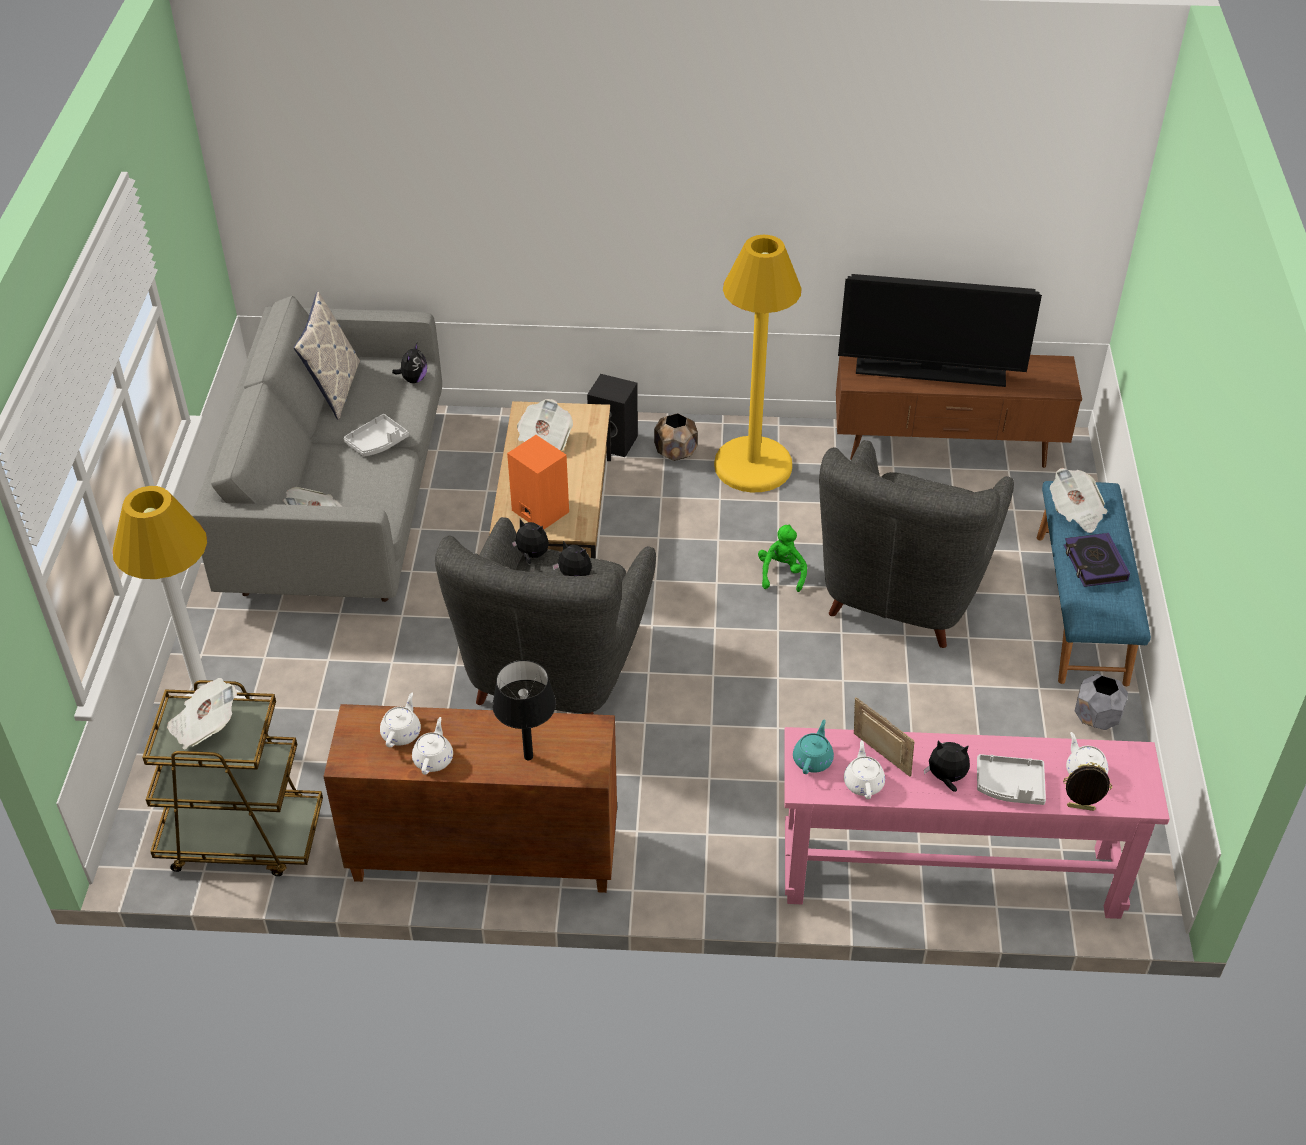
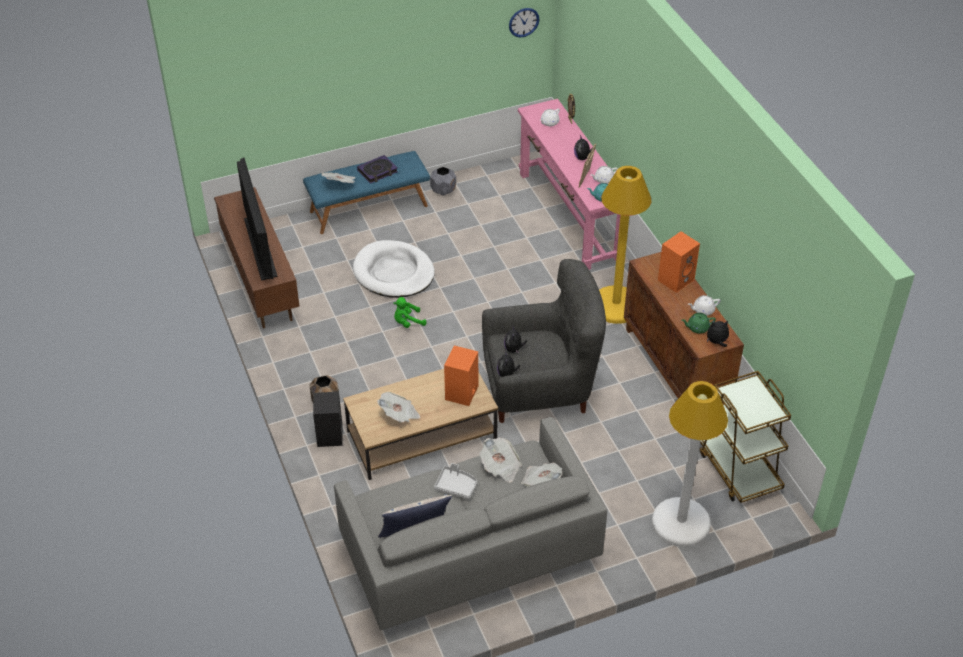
camera: 115 degrees left, 0 degrees up
newspaper [167,678,237,750] -> newspaper moved to [479,438,522,483]
white teapot [380,693,421,747] -> green teapot [682,313,716,333]
plush toy [392,343,427,383] -> plush toy moved to [707,321,729,347]
black table lamp [492,660,556,760] -> orange speaker [658,231,700,293]
yellow floor lamp [714,235,802,492] -> yellow floor lamp moved to [599,166,652,324]
grey armchair [819,440,1014,648] -> white dog bed [353,240,435,298]
grey tray [977,754,1046,805] -> none
none -> wall clock [509,8,540,38]

